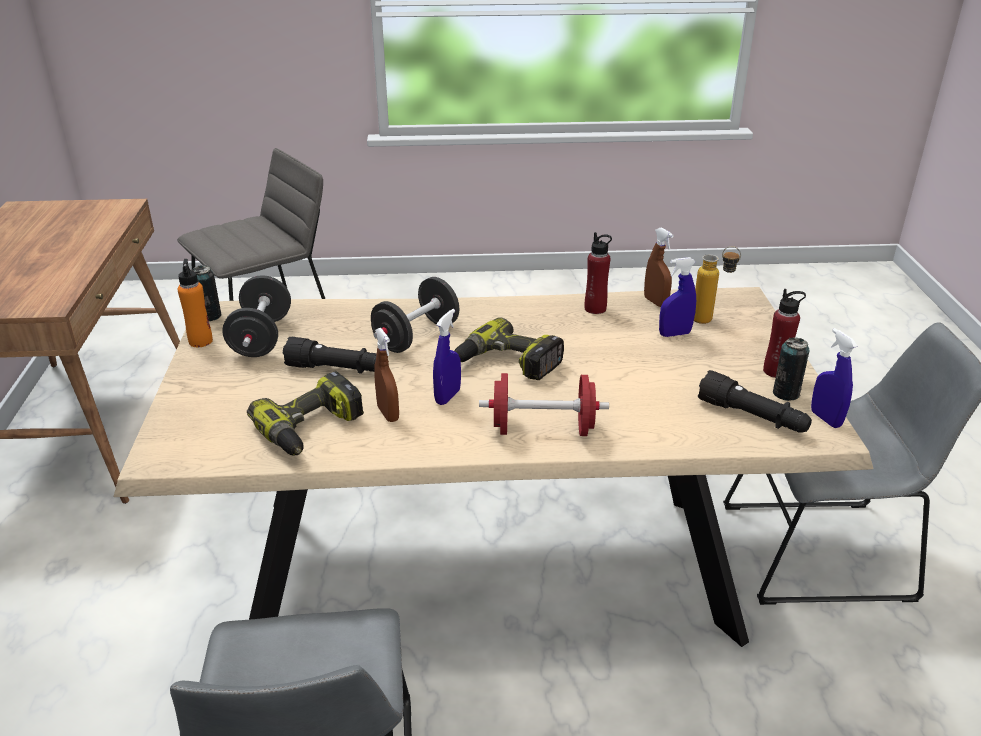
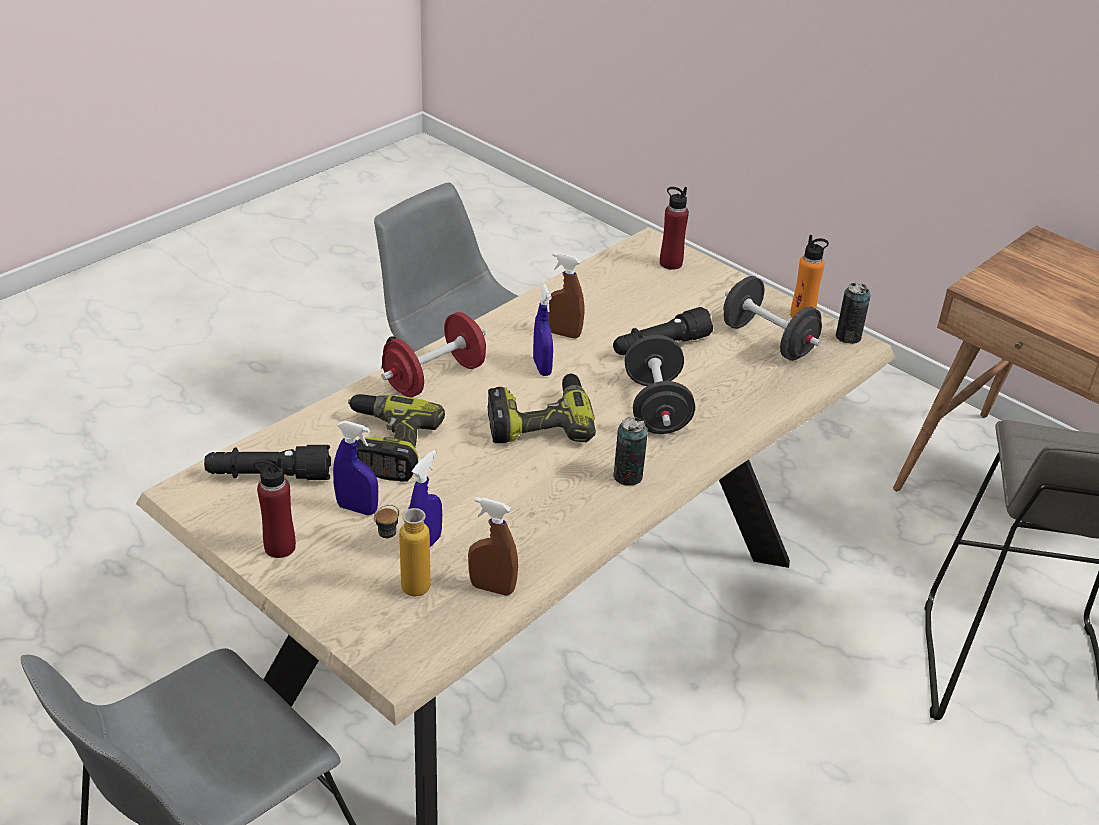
camera: 135 degrees right, 5 degrees up
power drill [247,371,364,456] -> power drill moved to [348,394,445,482]
red bottle [585,232,612,314] -> red bottle moved to [660,187,689,270]
can [773,338,810,401] -> can moved to [613,417,648,486]
blue spray bottle [811,328,857,428] -> blue spray bottle moved to [333,421,378,515]

